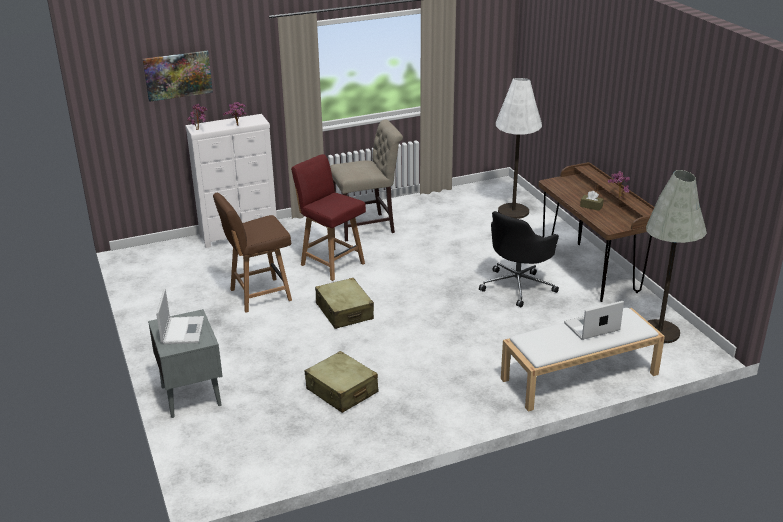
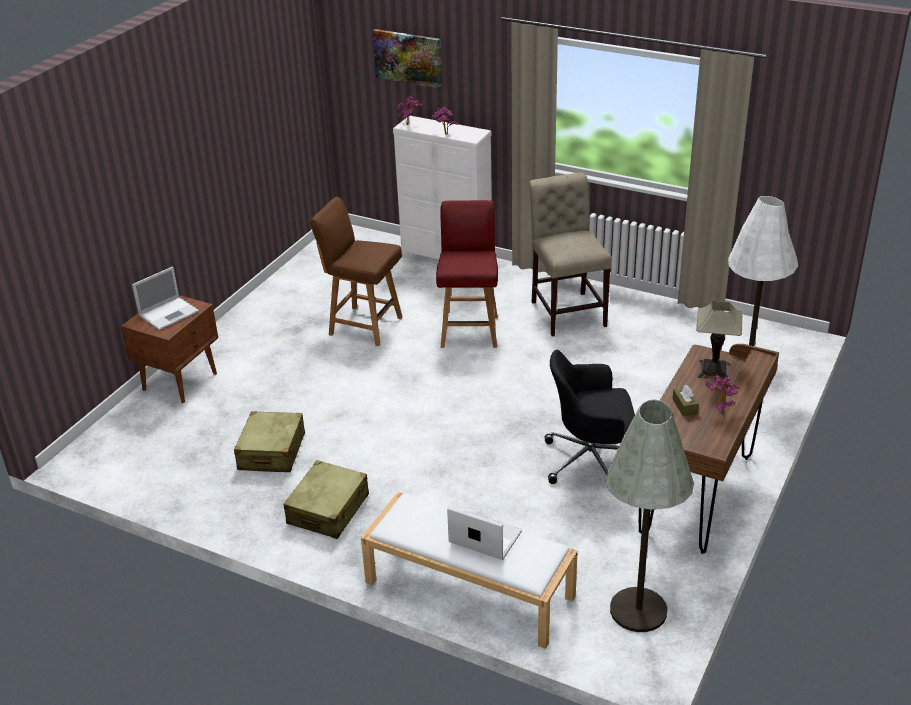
camera: 50 degrees right, 5 degrees up
grey nightstand [148,309,223,418] -> brown nightstand [121,295,218,403]
beige suitcase [315,278,374,329] -> beige suitcase moved to [284,460,369,539]
beige chair [330,120,403,242] -> beige chair turned 135 degrees counterclockwise [529,173,612,337]
none -> table lamp [696,301,743,378]

